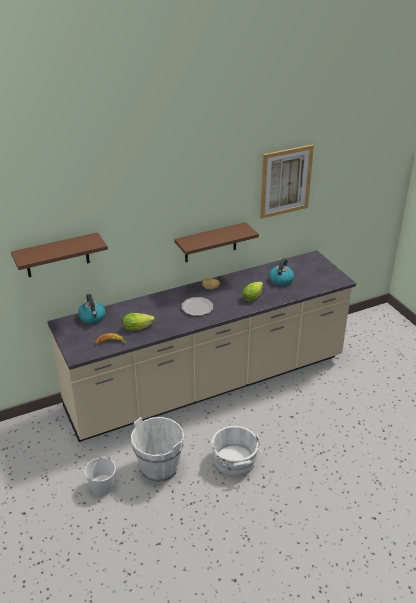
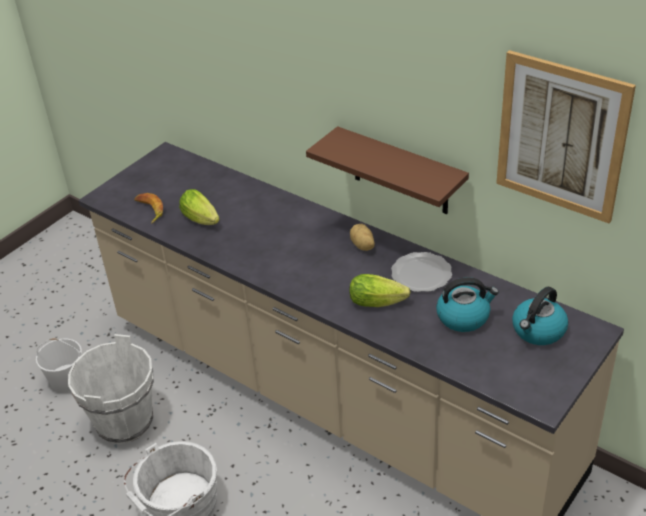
camera: 65 degrees right, 5 degrees up
brown shelf [11,232,108,277] -> none
kettle [78,294,106,324] -> kettle moved to [512,287,568,345]
plate [182,297,213,316] -> plate moved to [391,252,452,292]

